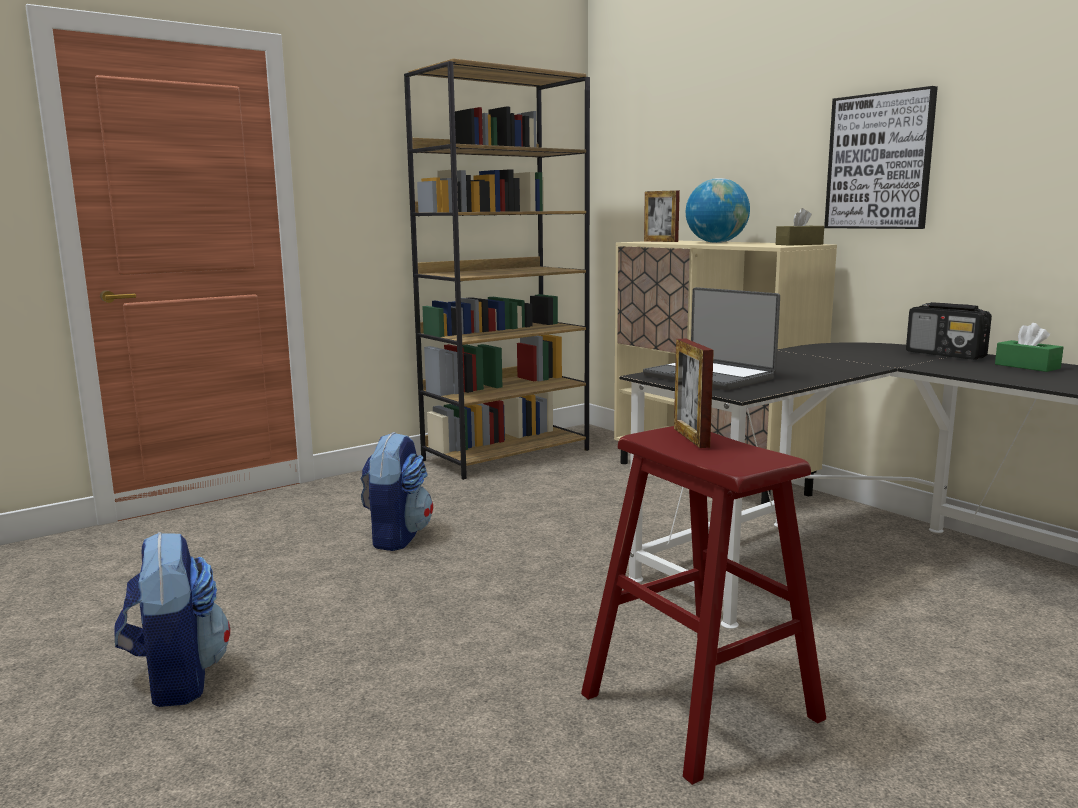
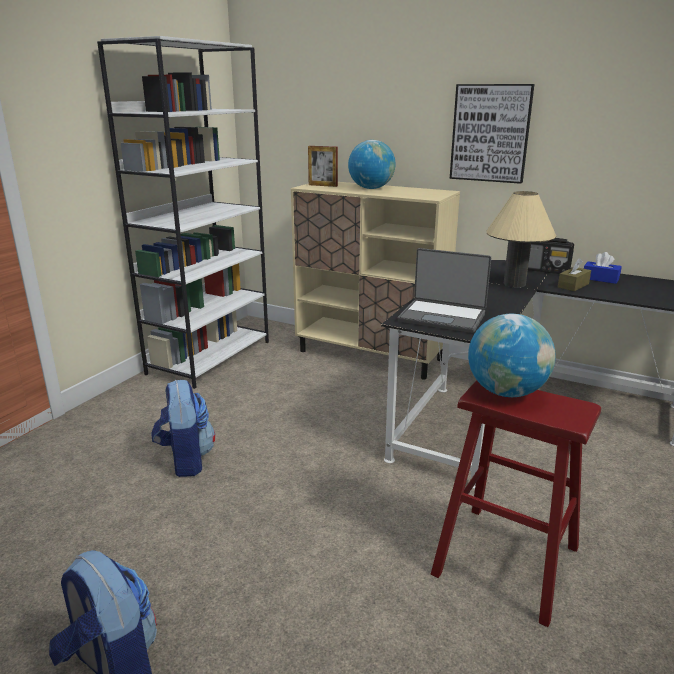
camera: 25 degrees left, 10 degrees up
brown bookcase [404,58,590,480] -> white bookcase [97,36,269,389]
picture frame [674,339,714,448] -> globe [468,314,556,397]
brown tissue box [776,208,824,246] -> brown tissue box moved to [558,258,591,291]
green tissue box [995,323,1064,372] -> blue tissue box [584,252,622,284]
none -> beige table lamp [487,191,556,288]

